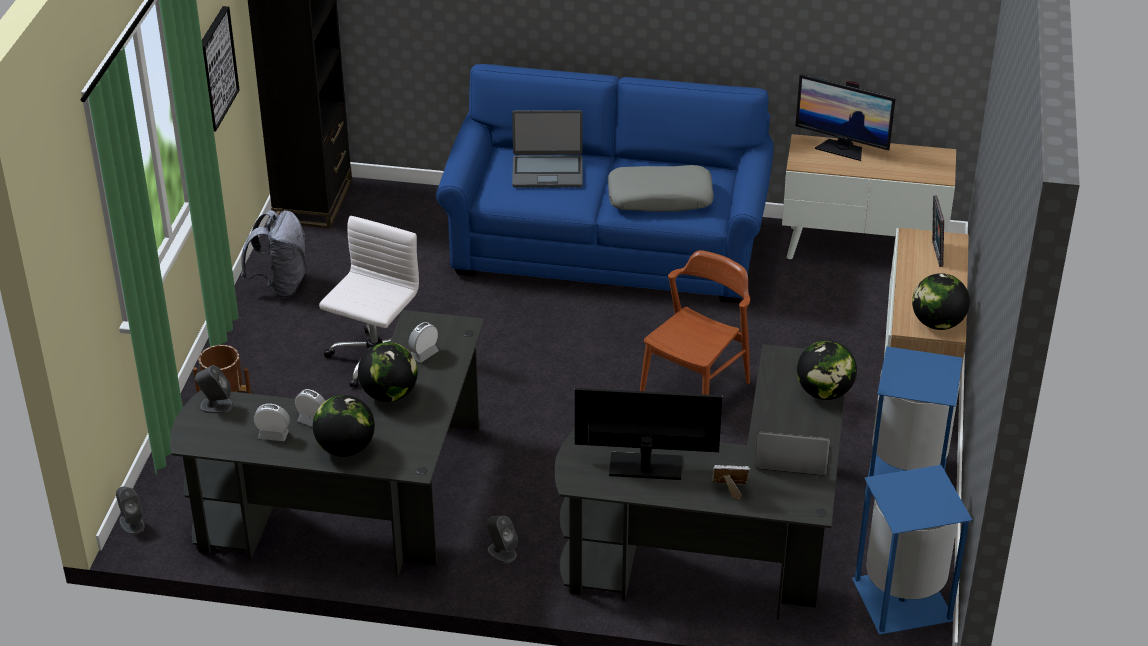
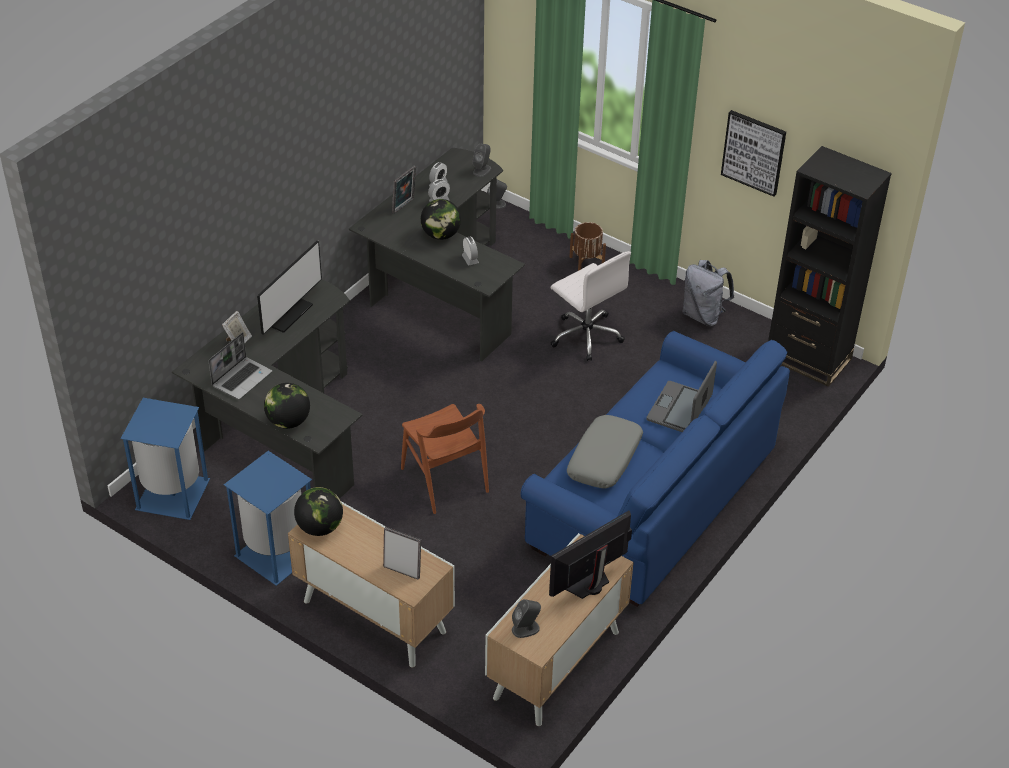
camera: 115 degrees right, 5 degrees up
globe [313,395,375,457] -> picture frame [392,166,416,214]
grey speaker [487,516,518,563] -> grey speaker moved to [512,599,541,638]

